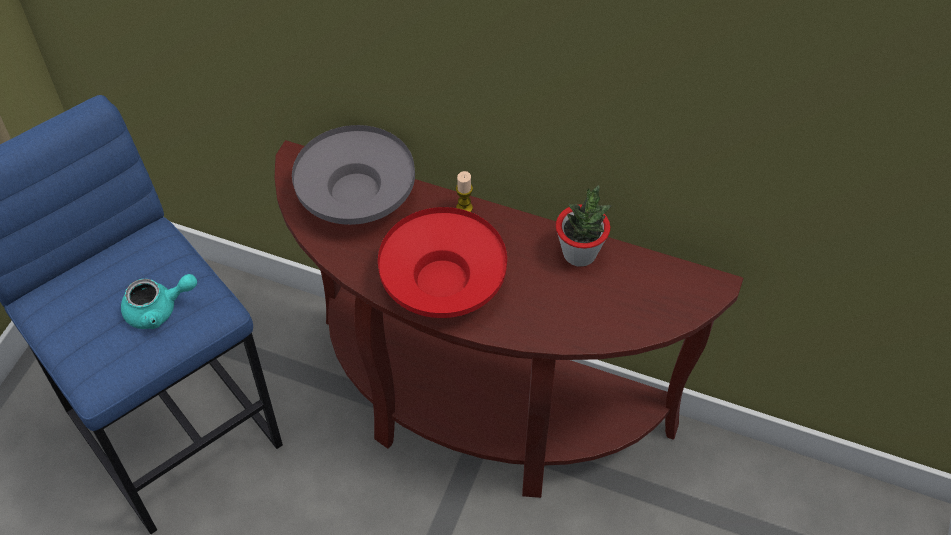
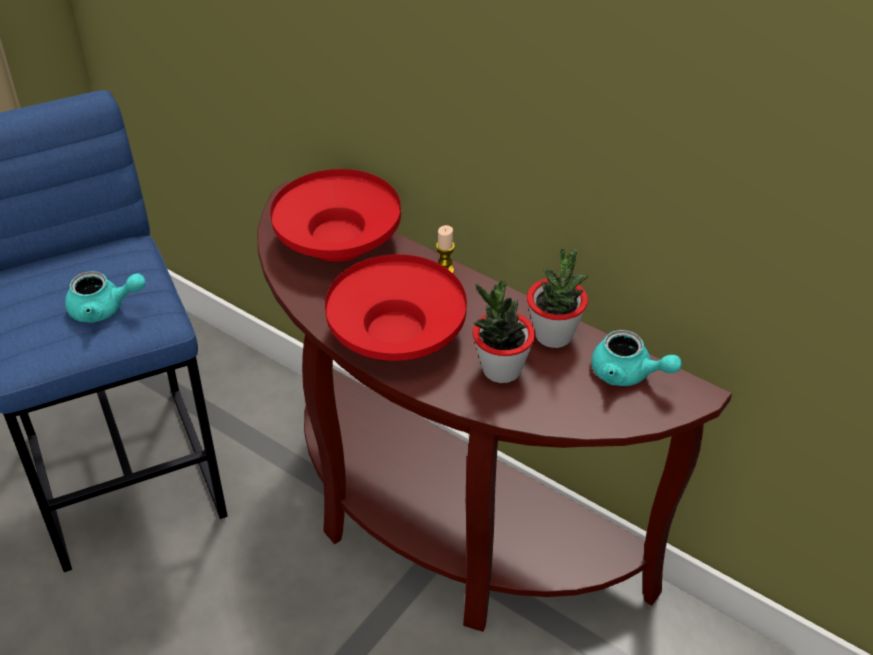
camera: 15 degrees right, 10 degrees down
grey bowl [292,125,415,225] -> red bowl [270,169,401,262]
none -> potted plant [472,280,536,383]
none -> turquoise teapot [591,330,682,386]

